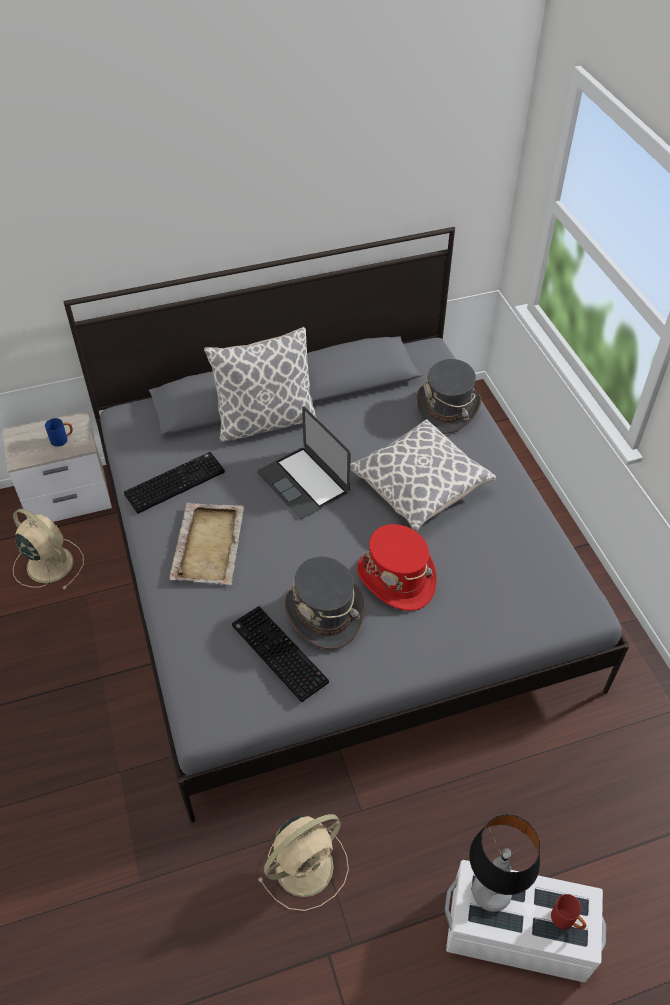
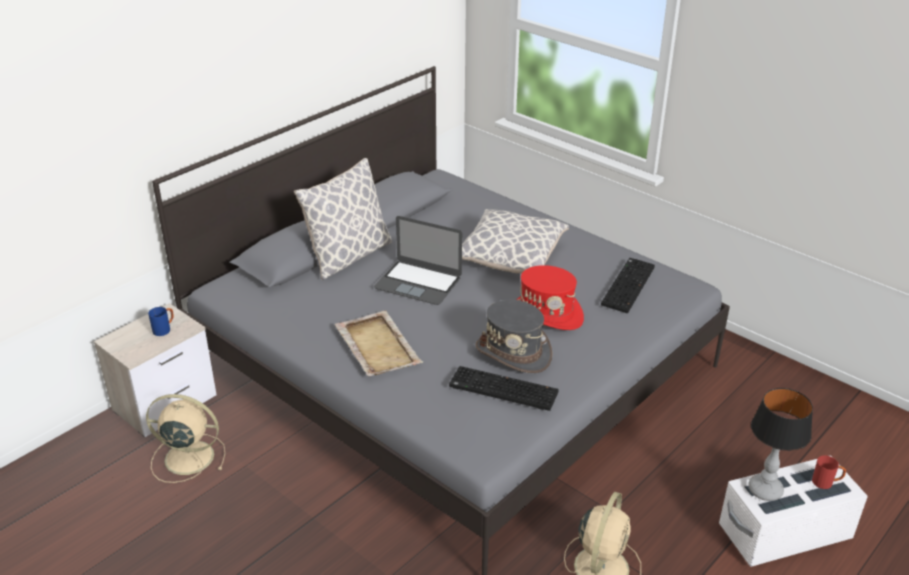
camera: 30 degrees left, 15 degrees down
keyboard [124,452,225,514] -> keyboard moved to [601,258,655,313]
grey hat [416,359,482,434] -> none

